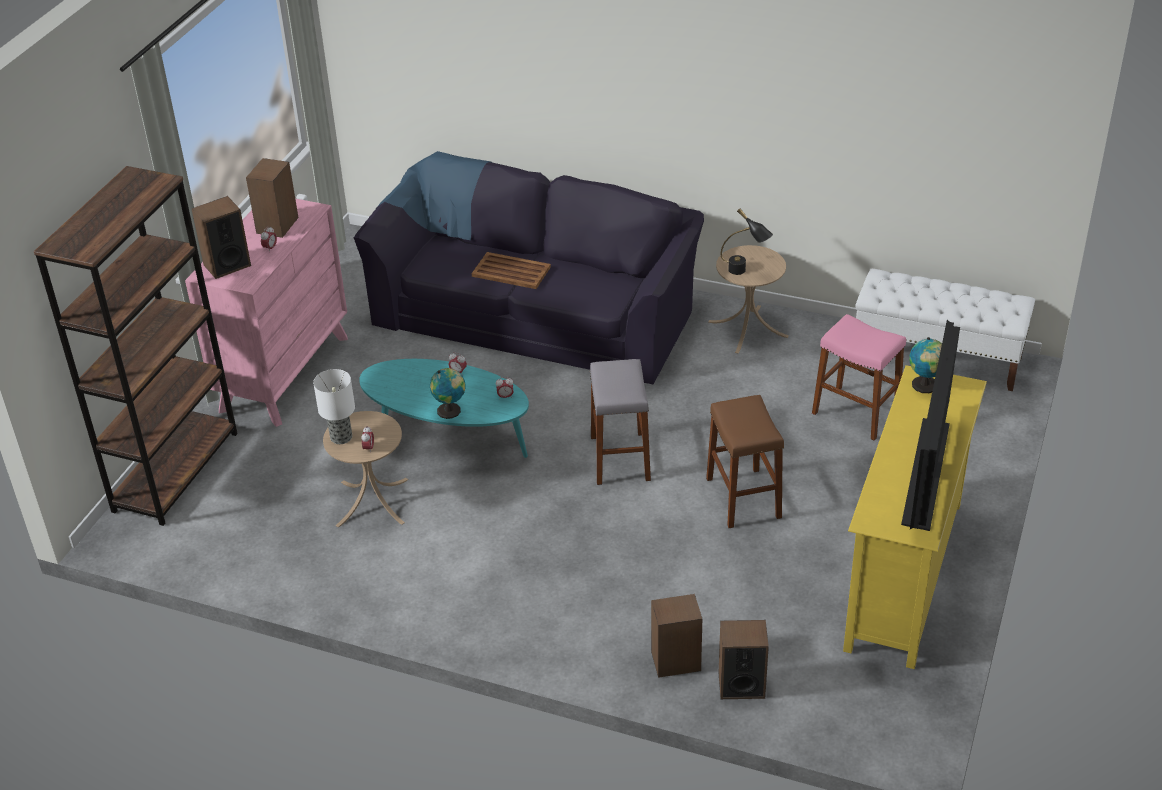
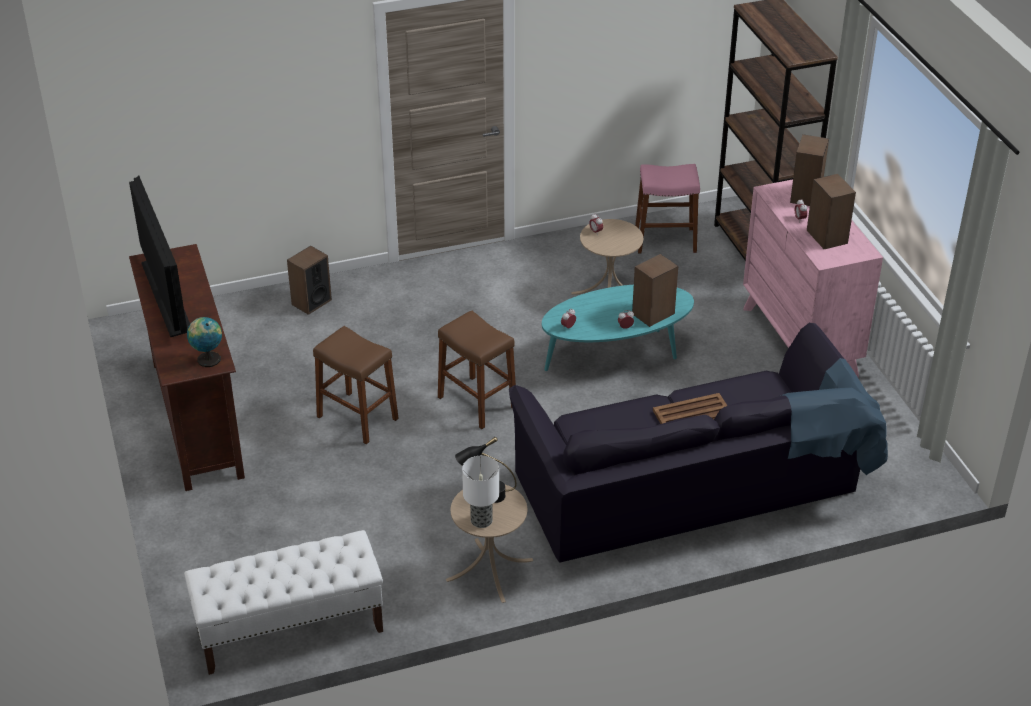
camera: 140 degrees right, 0 degrees up
table lamp [313,369,355,444] -> table lamp moved to [462,456,499,528]
globe [430,368,466,419] -> none
grey stool [590,359,651,485] -> brown stool [438,310,516,429]
speaker [719,620,769,699] -> speaker moved to [632,254,678,327]
pink stool [812,314,906,441] -> pink stool moved to [635,164,700,254]
yellow tv stand [843,365,987,669] -> brown tv stand [129,244,245,491]

